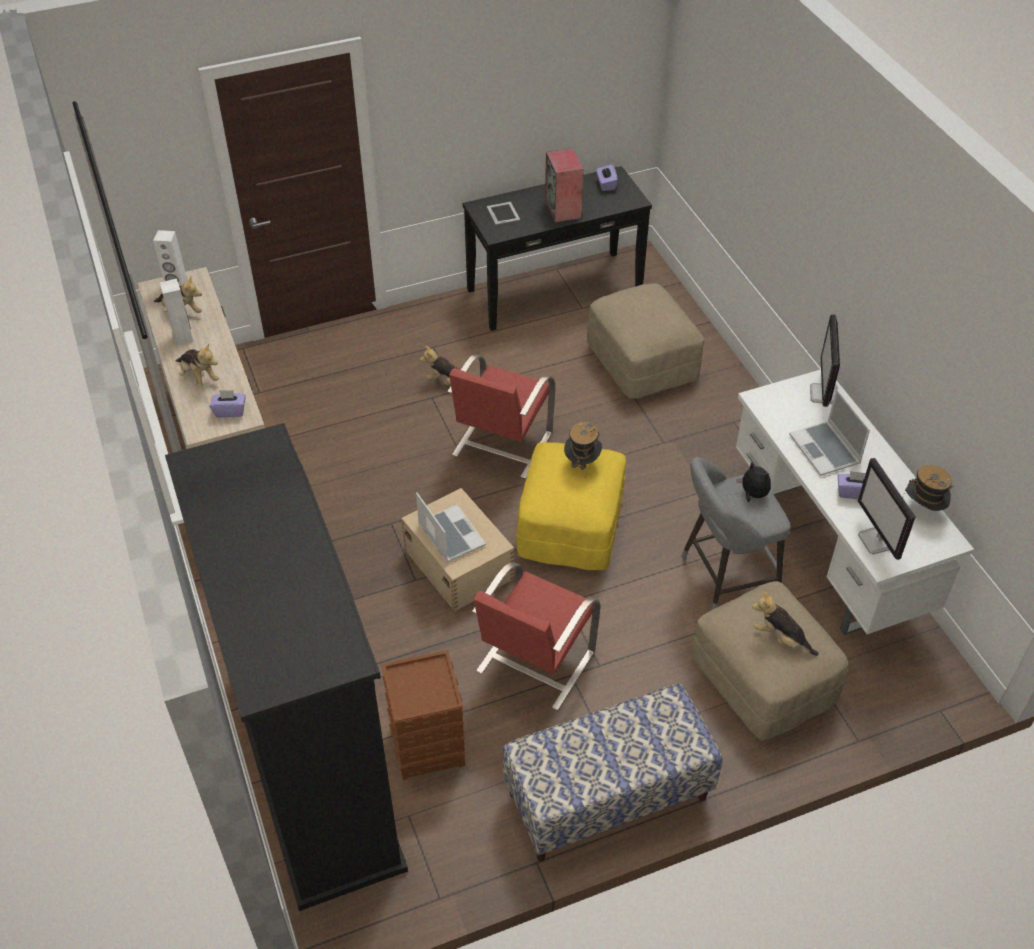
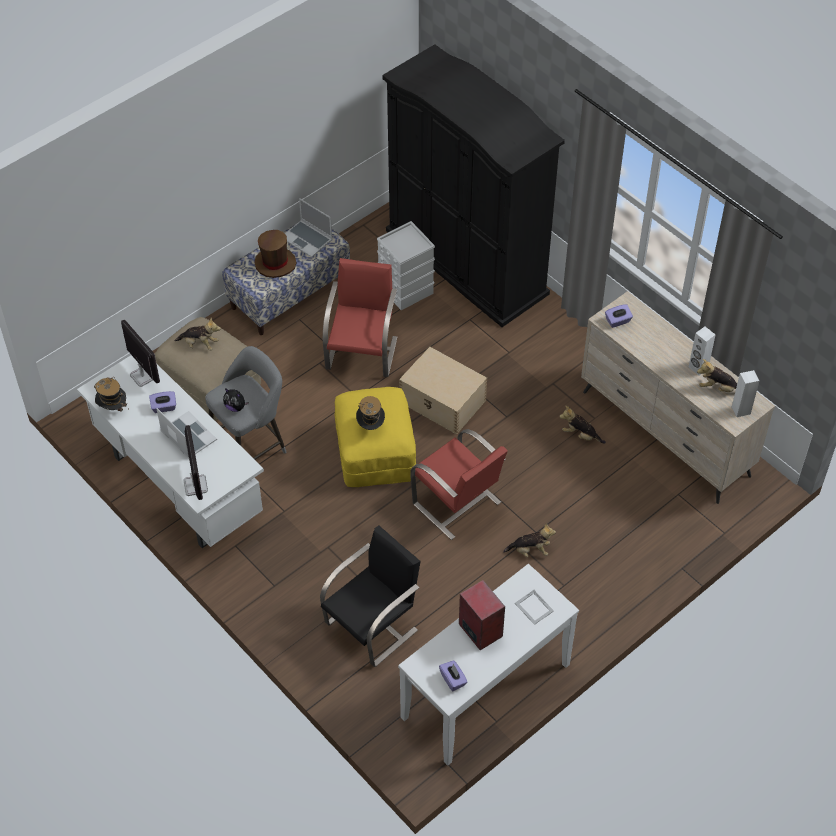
camera: 160 degrees right, 5 degrees up
plush toy [176,343,219,388] -> plush toy moved to [559,406,606,444]
brown storage box [381,650,466,780] -> white storage box [377,221,435,310]
laptop [416,492,486,563] -> laptop moved to [285,198,333,257]
red chair [447,354,555,479] -> red chair turned 135 degrees clockwise [410,429,508,540]
black console table [463,166,652,331] -> white console table [398,564,579,766]
beige ottoman [587,283,704,399] -> black chair [320,526,421,667]
none -> brown hat [254,230,296,278]

